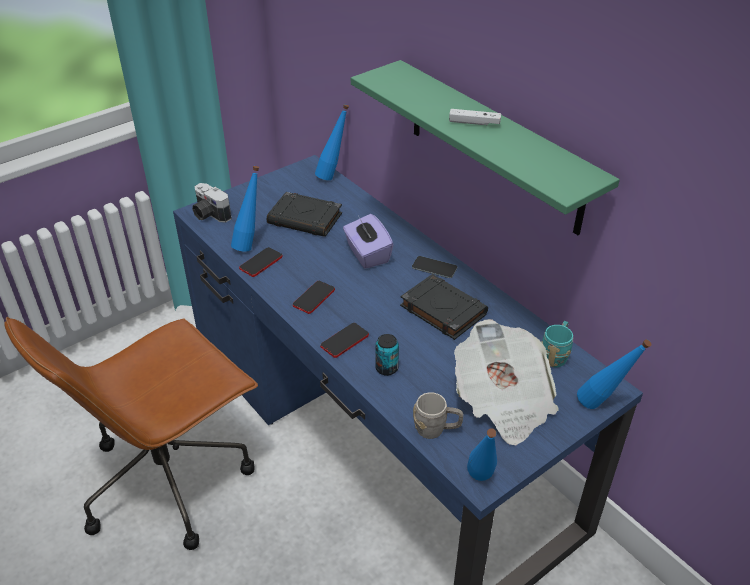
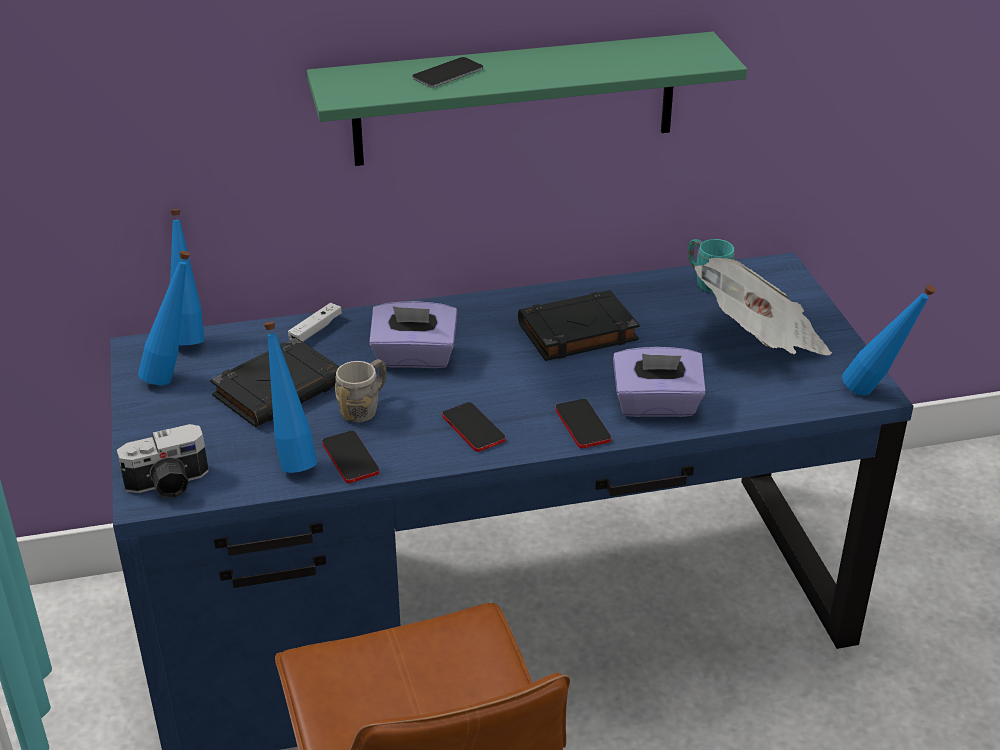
camera: 65 degrees left, 5 degrees down
can [375,334,399,376] -> purple tissue box [613,347,706,417]
phone [412,256,457,278] -> phone moved to [412,57,483,87]
grey mug [413,392,463,439] -> grey mug moved to [335,359,386,423]
white game controller [449,109,501,125] -> white game controller moved to [288,303,342,342]
blue bottle [577,339,651,409] -> blue bottle moved to [138,251,190,385]

